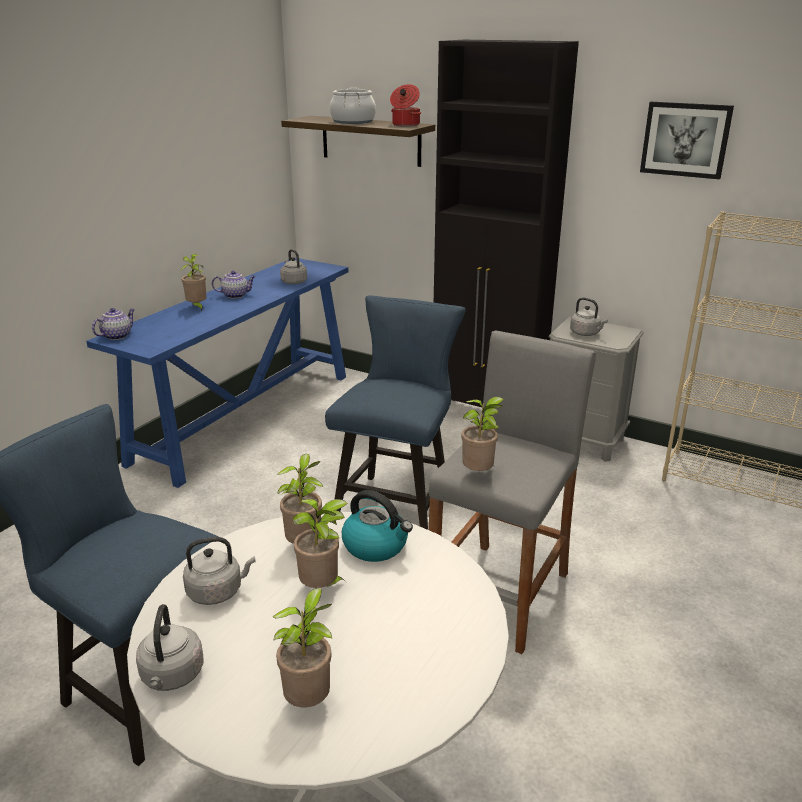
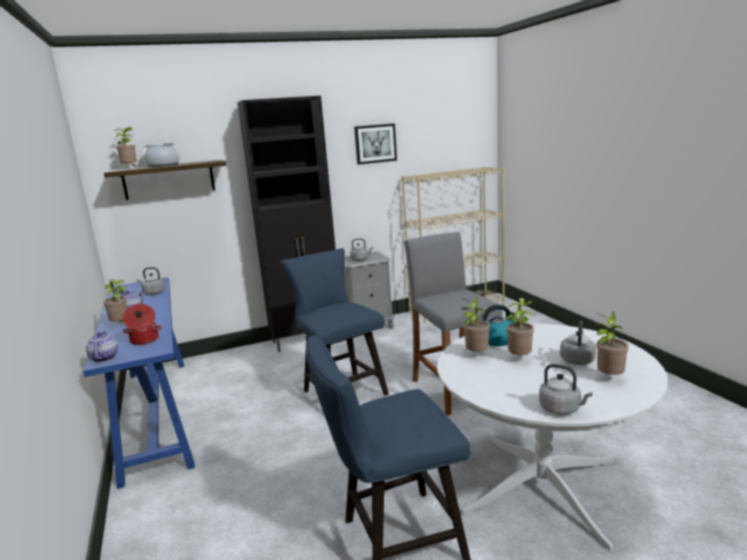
camera: 50 degrees left, 10 degrees down
grey kettle [183,537,256,605] -> grey kettle moved to [560,321,596,365]
cooking pot [390,84,421,127] -> cooking pot moved to [123,304,162,345]
potted plant [461,397,504,471] -> potted plant moved to [115,127,137,166]

